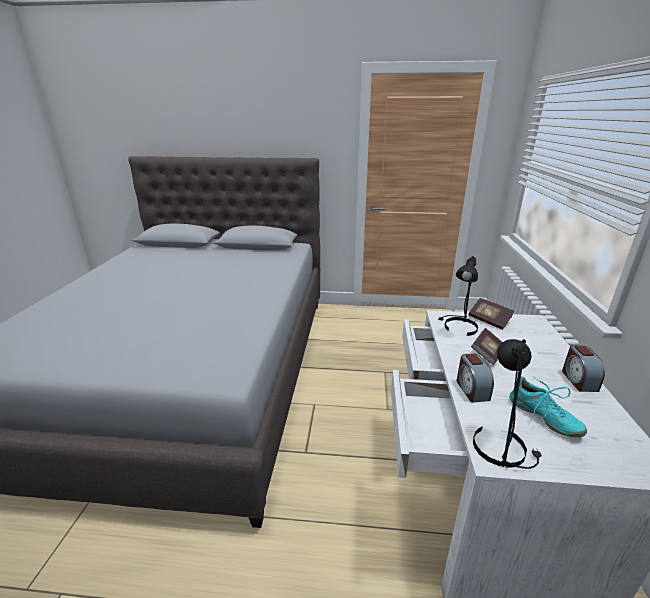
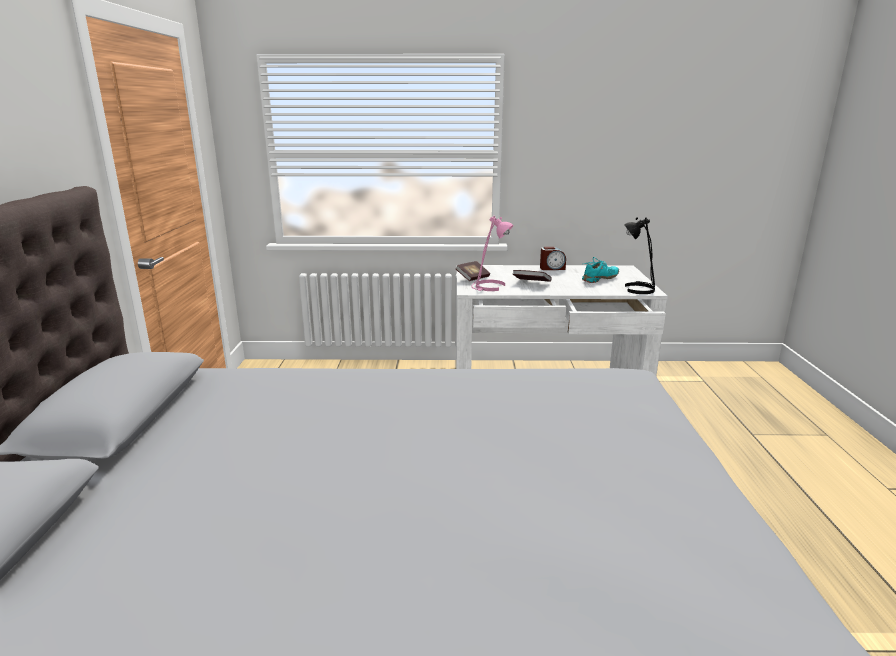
camera: 95 degrees left, 5 degrees down
black table lamp [438,256,478,336] -> pink table lamp [471,216,513,291]
alarm clock [457,353,494,403] -> none

